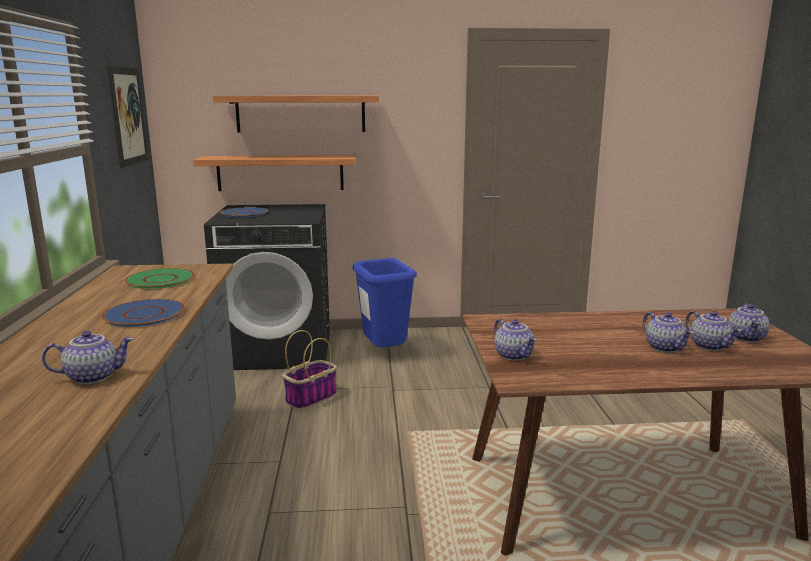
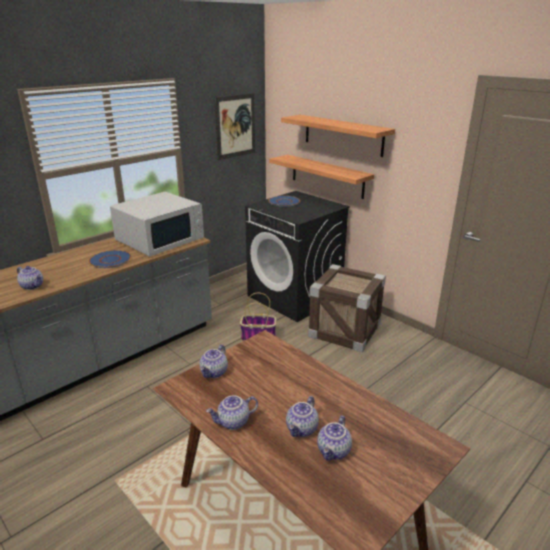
camera: 50 degrees right, 10 degrees up
green plate [125,268,194,289] -> white microwave [110,192,204,256]
blue trash can [353,258,417,347] -> crate [308,264,386,352]
teapot [728,303,770,343] -> teapot moved to [206,395,258,430]

